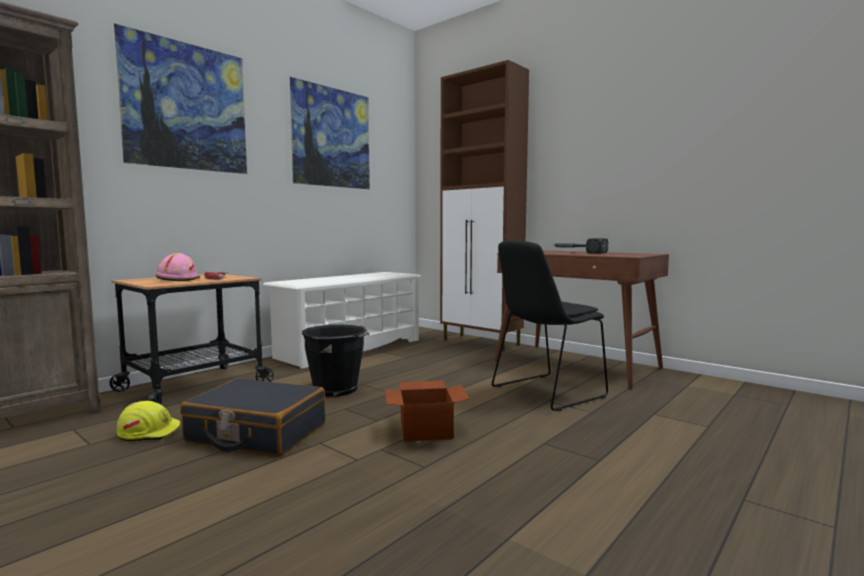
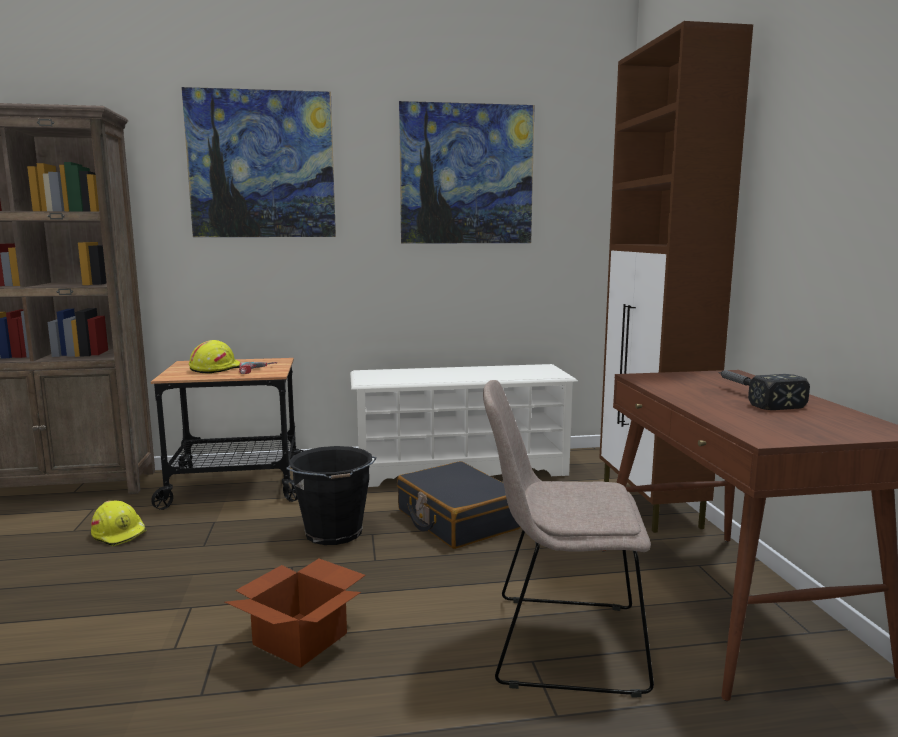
camera: 40 degrees right, 5 degrees up
pink hard hat [155,253,200,281] -> yellow hard hat [189,340,241,374]
black suitcase [180,378,325,457] -> black suitcase moved to [397,461,521,549]
black chair [492,241,608,411] -> beige chair [483,380,654,698]

